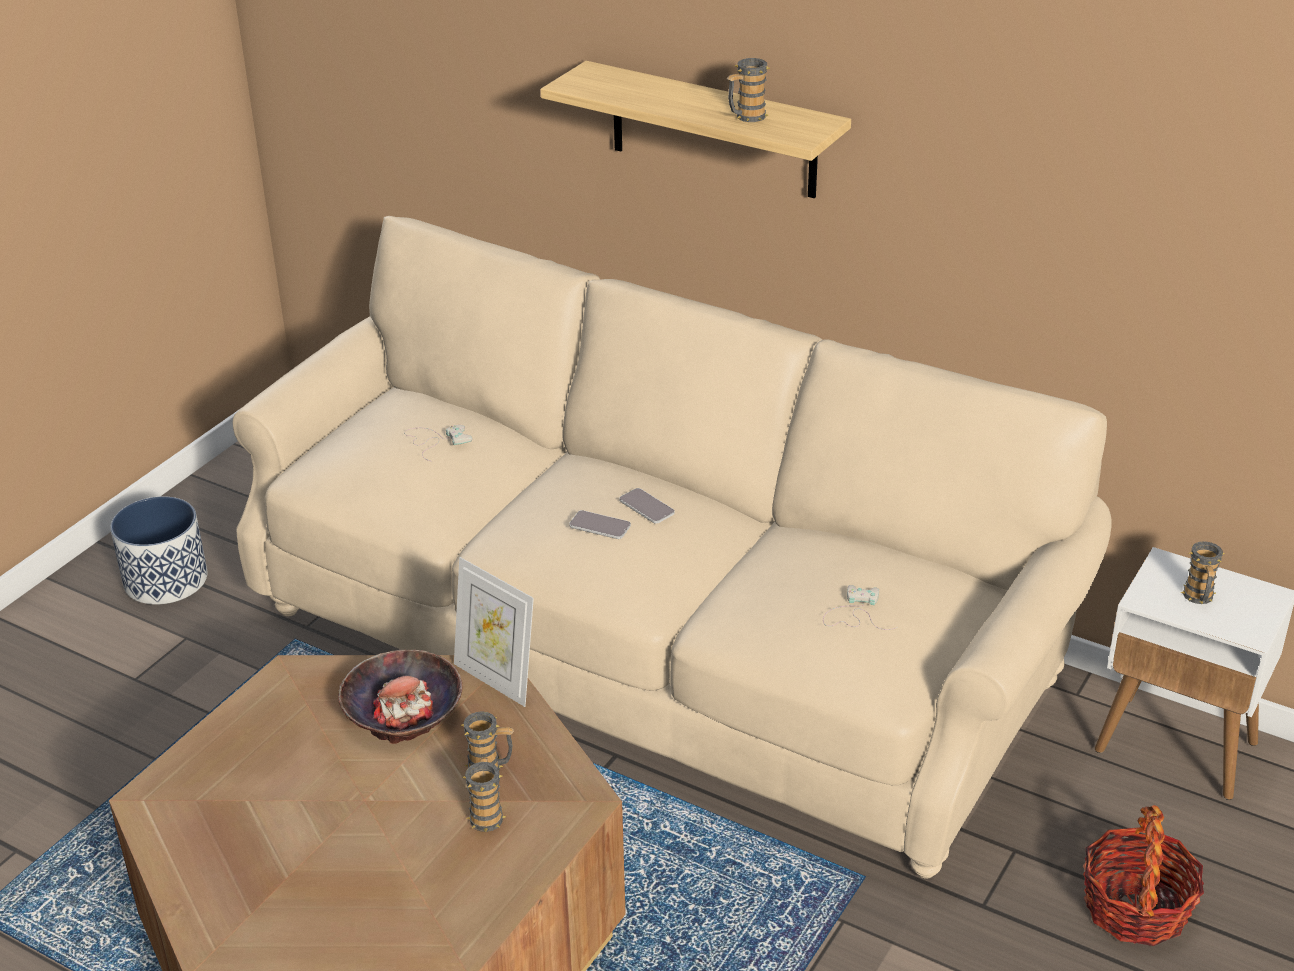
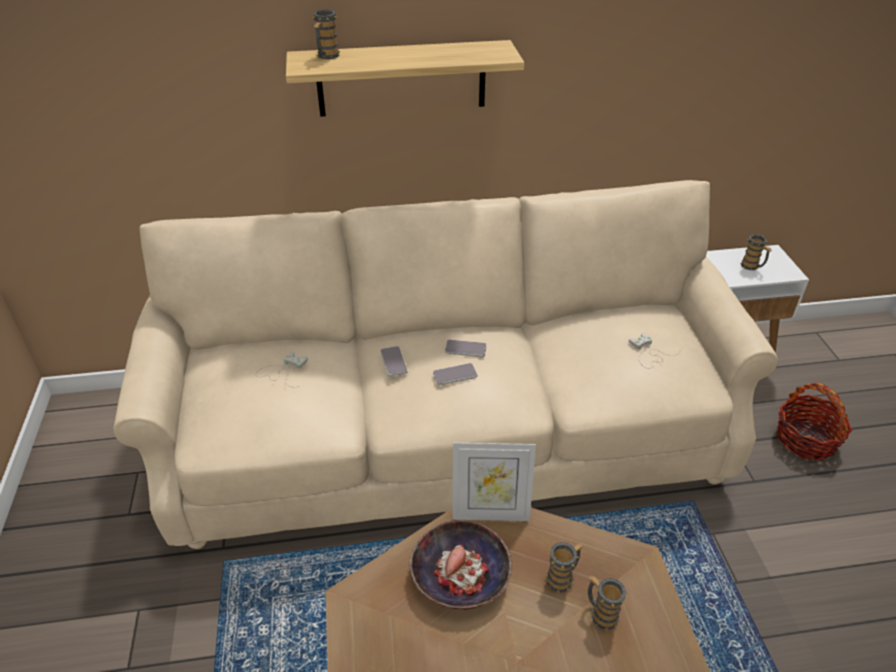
camera: 40 degrees left, 5 degrees up
planter [110,496,208,604] -> none
mug [727,58,770,122] -> mug moved to [312,9,341,59]
none -> phone [381,346,408,376]

